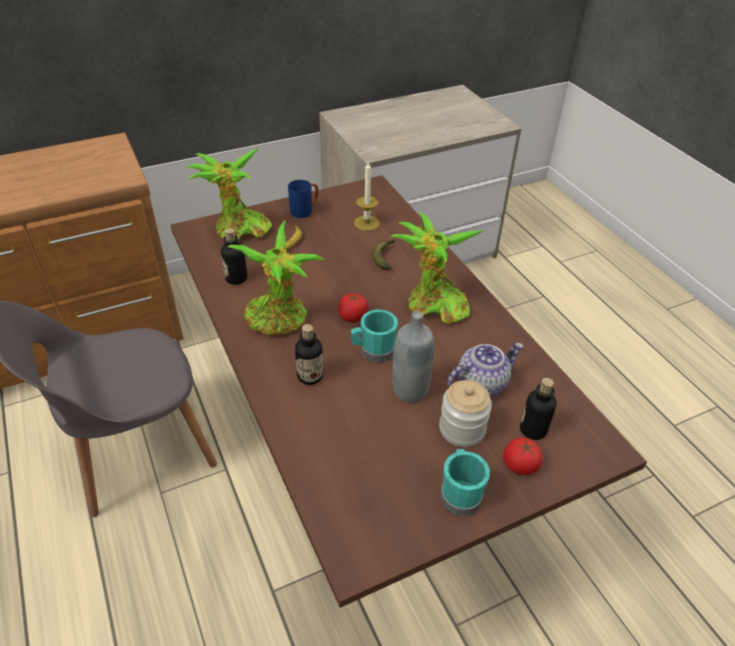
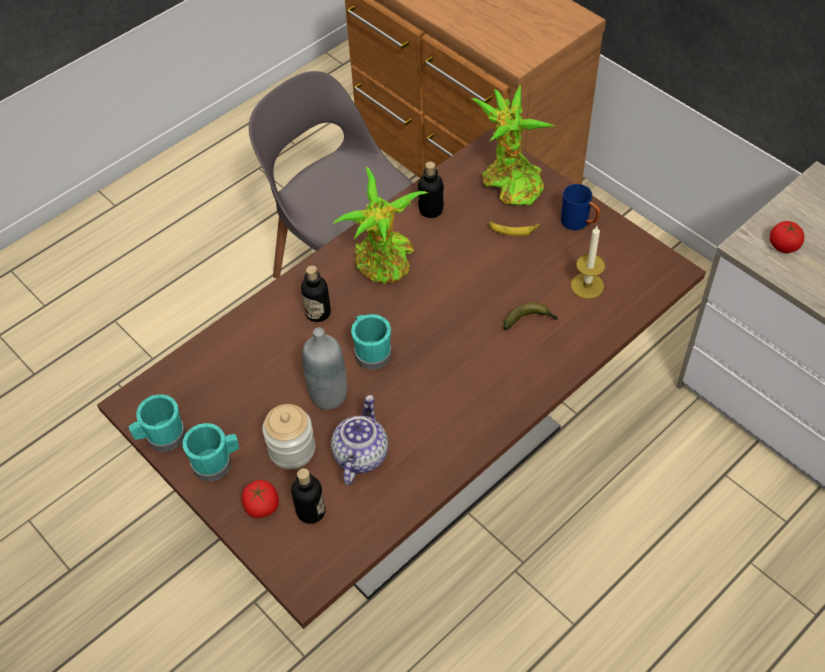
camera: 75 degrees right, 10 degrees up
tomato [338,293,369,323] -> tomato moved to [770,221,804,253]
potted plant [390,212,484,324] -> none
teapot [447,343,523,397] -> teapot turned 120 degrees counterclockwise [331,395,388,485]
none -> turquoise mug [128,394,186,452]

